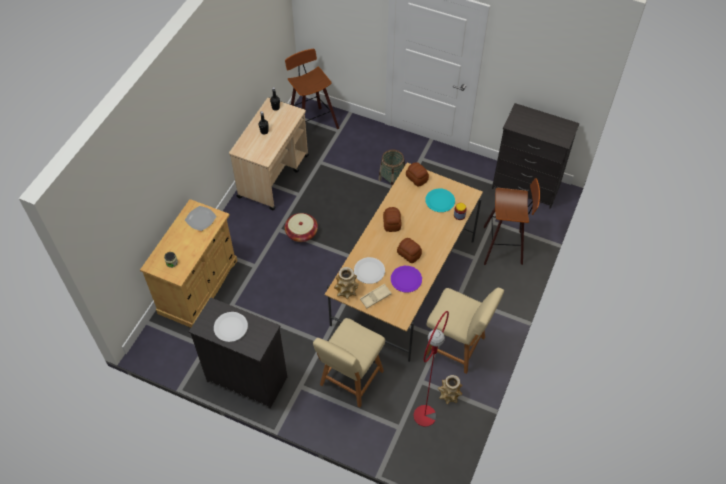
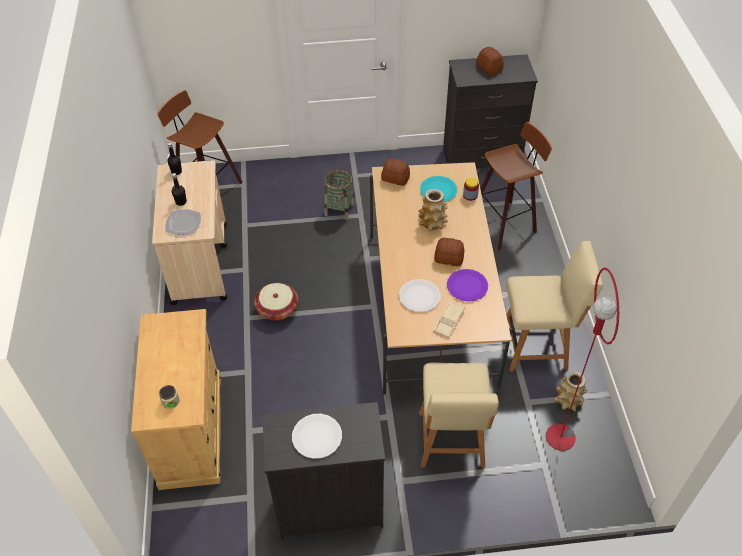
camera: 30 degrees left, 5 degrees down
plate [185,206,216,231] -> plate moved to [165,209,201,235]
vase [334,267,359,299] -> vase moved to [419,189,448,231]
bread [383,207,401,232] -> bread moved to [476,47,504,75]

